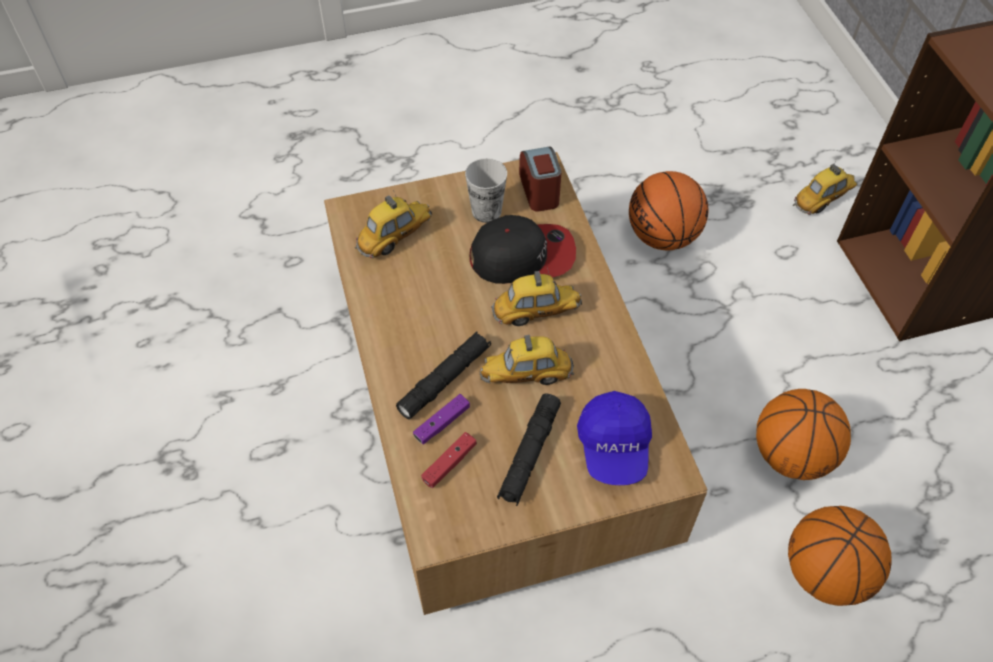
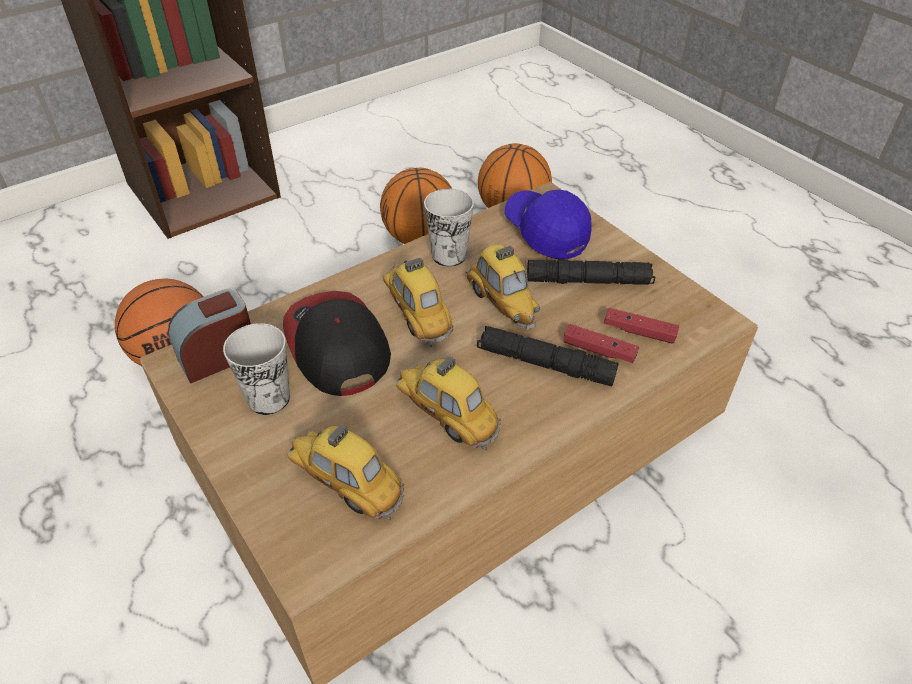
camera: 110 degrees left, 10 degrees down
purple game controller [413,394,470,445] -> red game controller [564,324,639,363]
blue cap [577,391,652,485] -> blue cap turned 105 degrees counterclockwise [505,189,592,259]
toy car [793,160,857,215] -> toy car moved to [396,356,501,450]
none -> cup [424,189,474,267]

